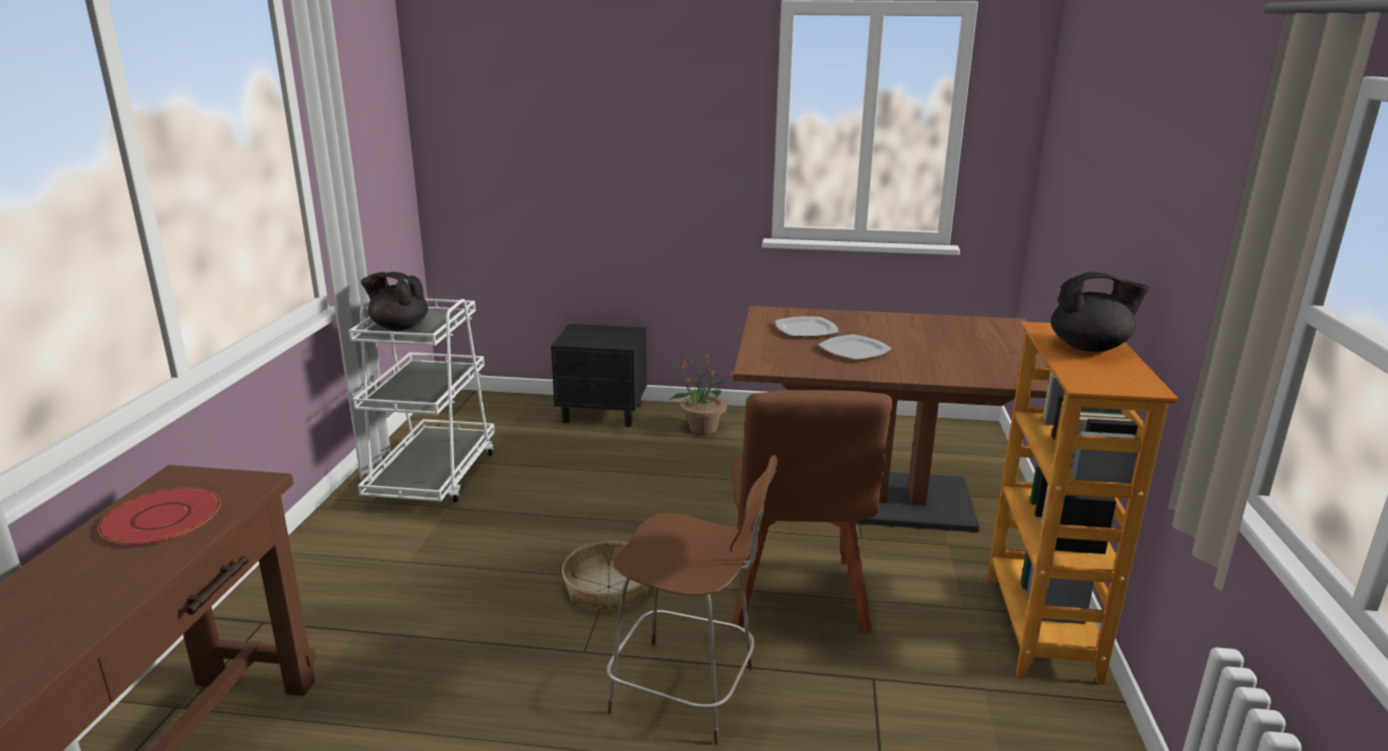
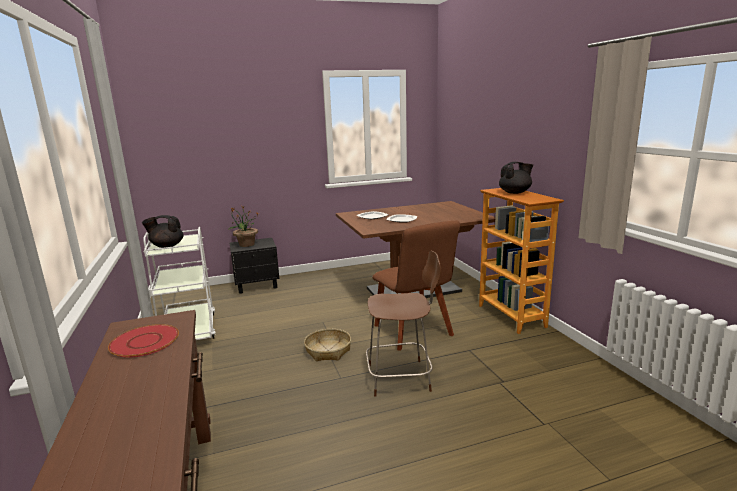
camera: 25 degrees left, 5 degrees down
potted plant [670,355,733,434] -> potted plant moved to [228,206,258,247]

